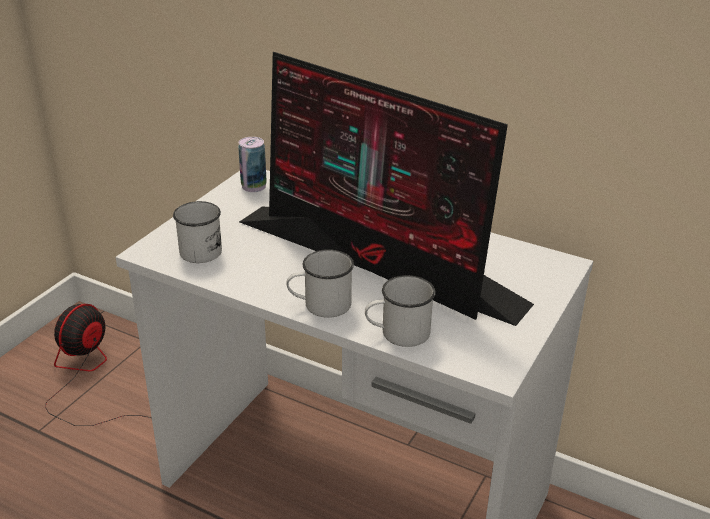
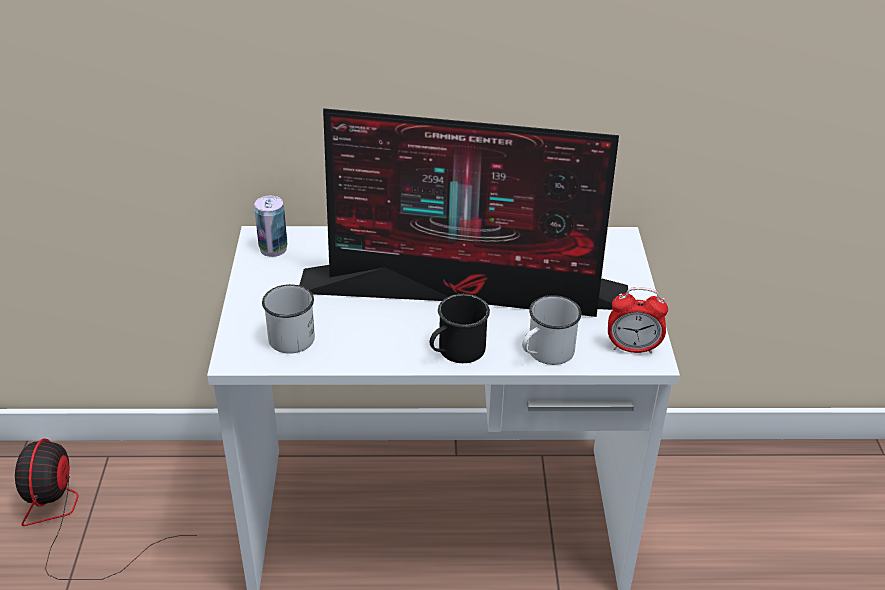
camera: 30 degrees left, 5 degrees up
white mug [286,249,354,318] -> black mug [430,294,490,363]
none -> alarm clock [608,287,668,354]

